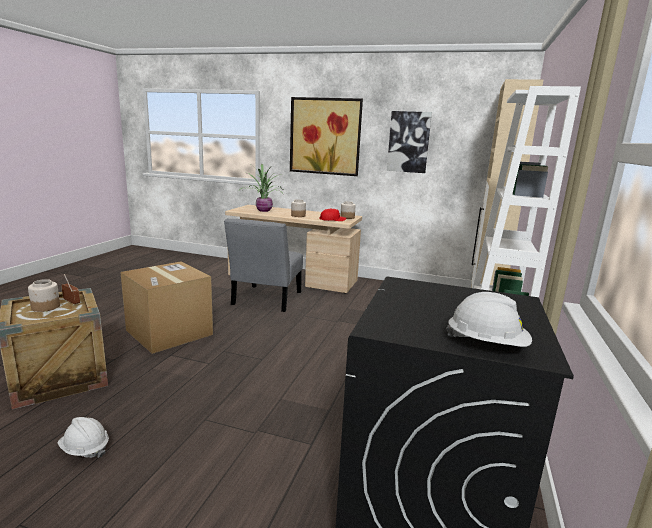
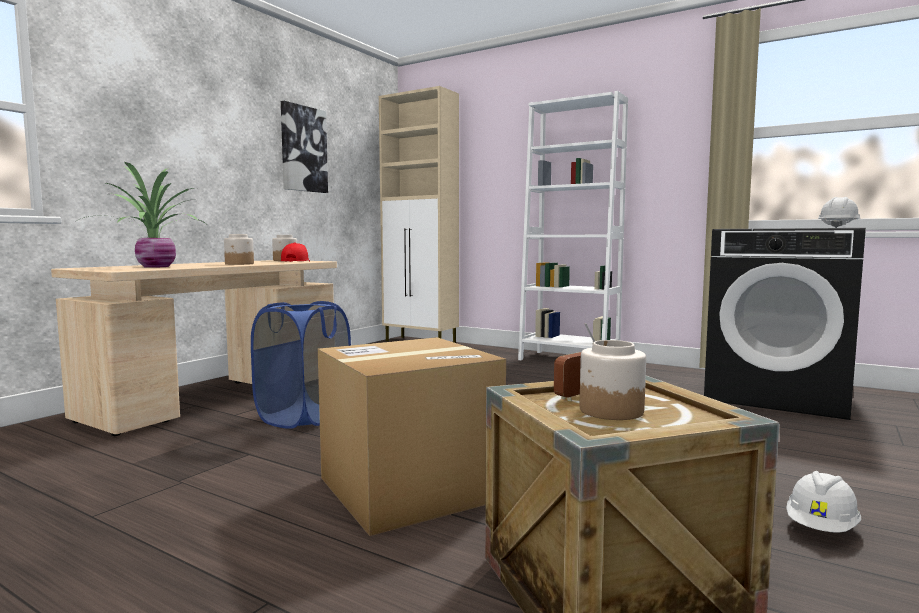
camera: 75 degrees left, 10 degrees down
grey chair [224,218,303,312] -> blue laundry basket [251,301,351,429]
picture [290,97,363,176] -> none

